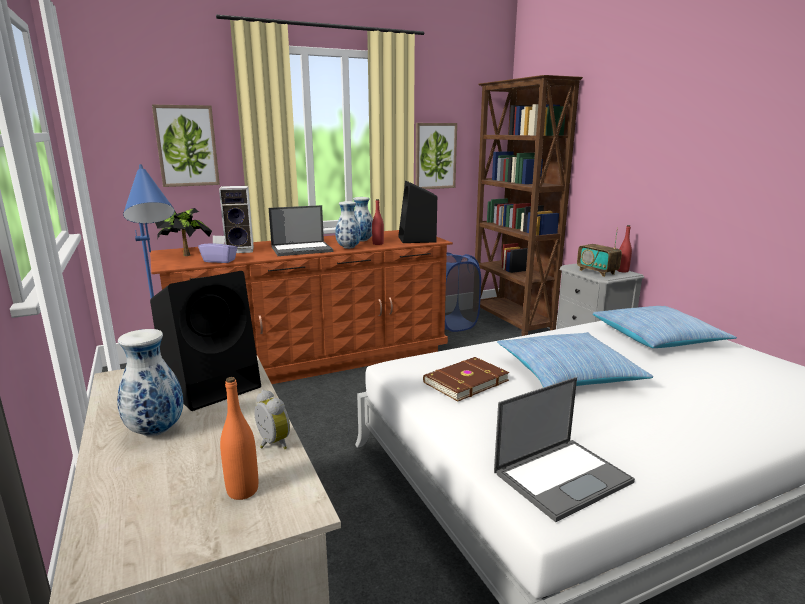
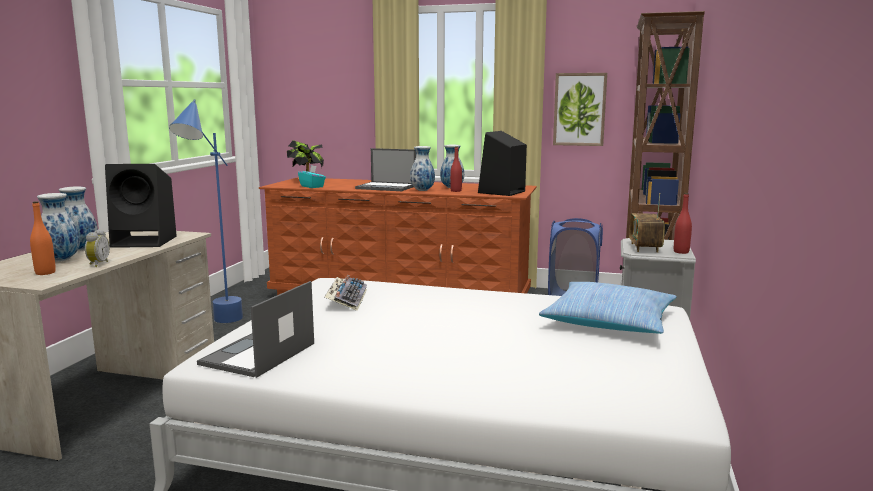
camera: 40 degrees right, 5 degrees down
picture [152,105,220,187] -> none
purple tissue box [198,235,238,263] -> turquoise tissue box [298,165,326,188]
speaker [219,186,254,253] -> none
brown book [423,357,510,402] -> keyboard [324,275,367,311]
laptop [494,377,635,522] -> laptop turned 105 degrees clockwise [197,281,314,378]
pillow [497,332,653,388] -> none
none -> vase [37,193,80,262]

